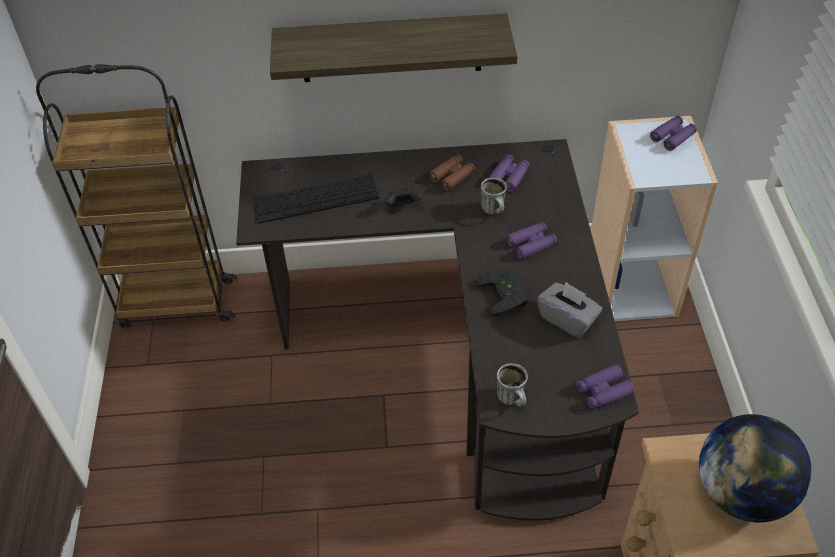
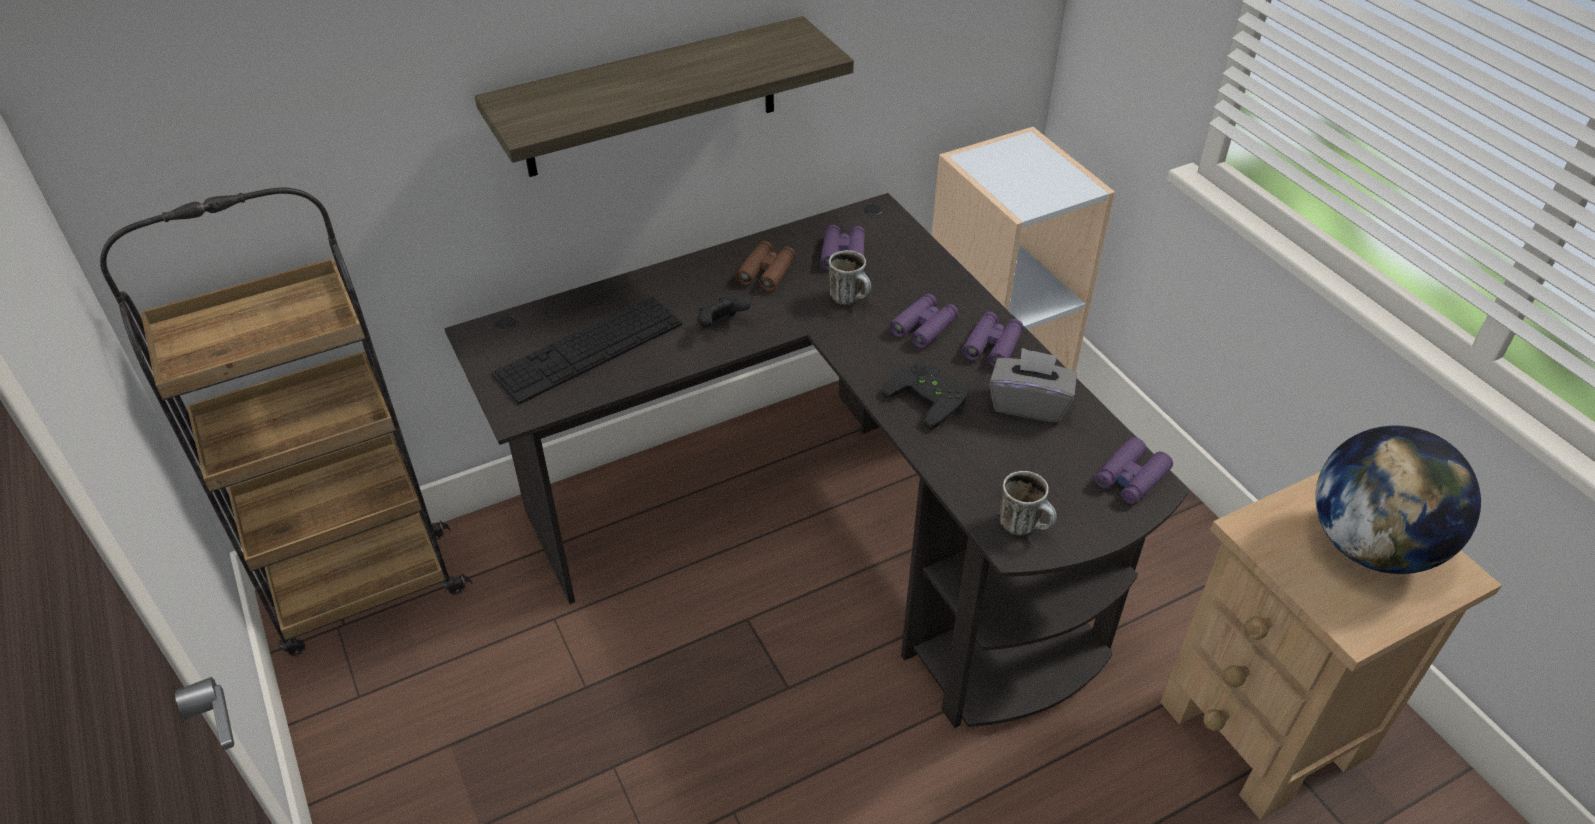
camera: 25 degrees left, 5 degrees down
purple binoculars [650,116,697,151] -> purple binoculars moved to [962,312,1023,367]

